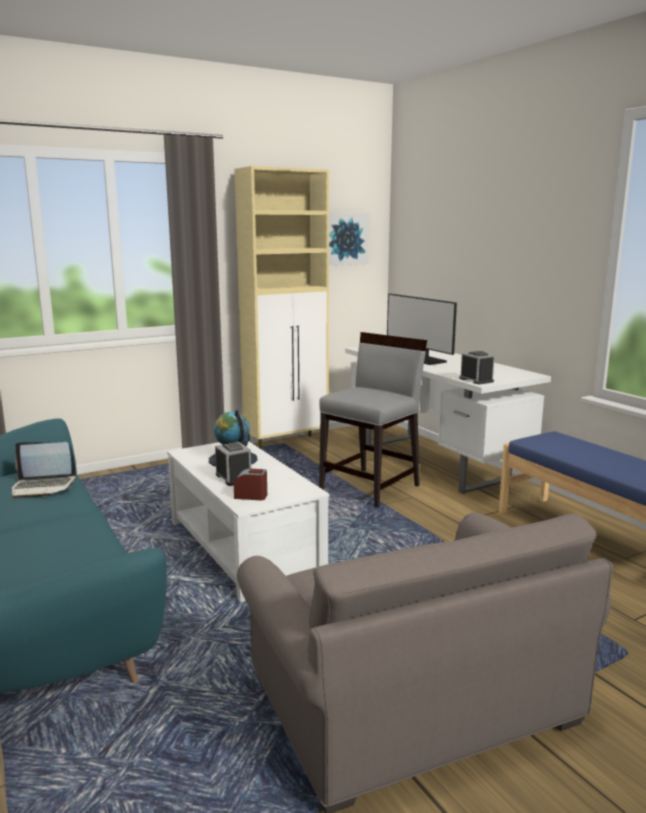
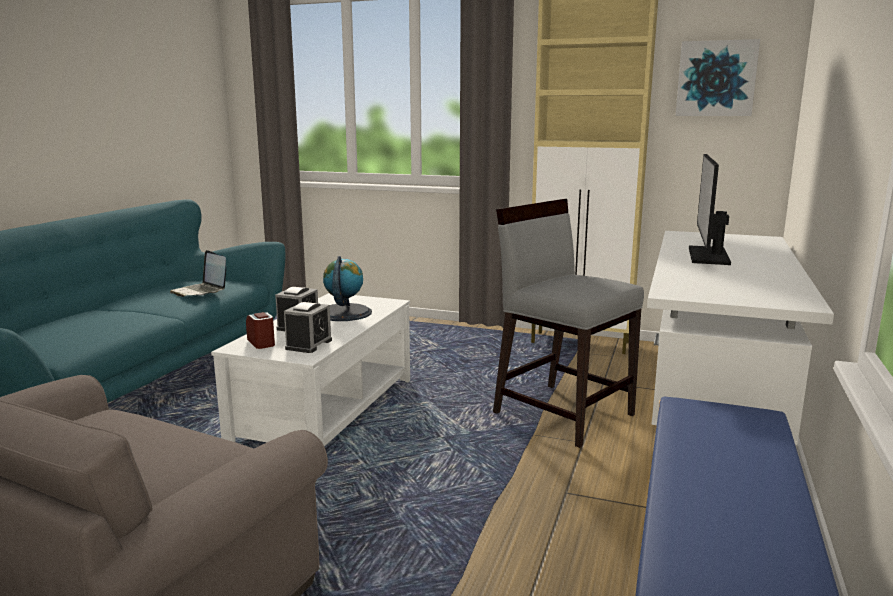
camera: 50 degrees right, 0 degrees up
grey chair [319,332,427,508] -> grey chair turned 135 degrees counterclockwise [493,199,644,448]
alarm clock [459,351,494,384] -> alarm clock moved to [284,302,332,353]

